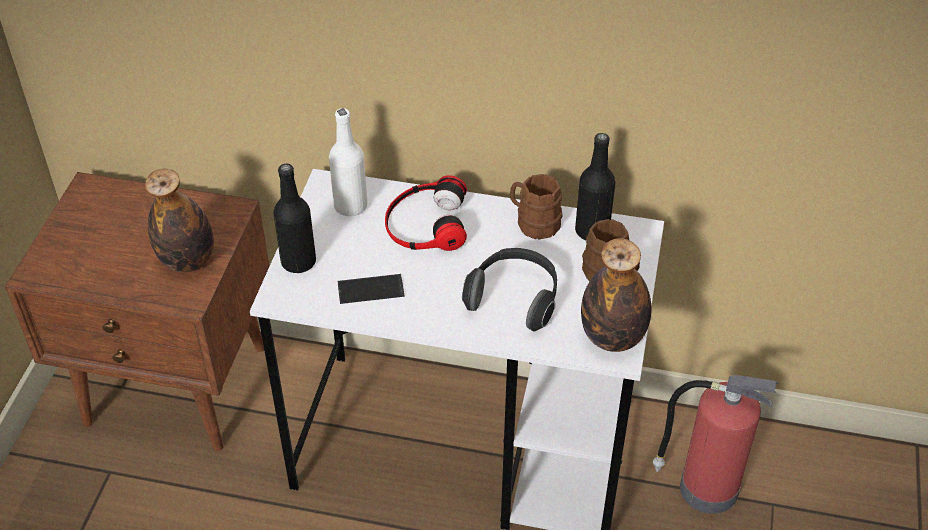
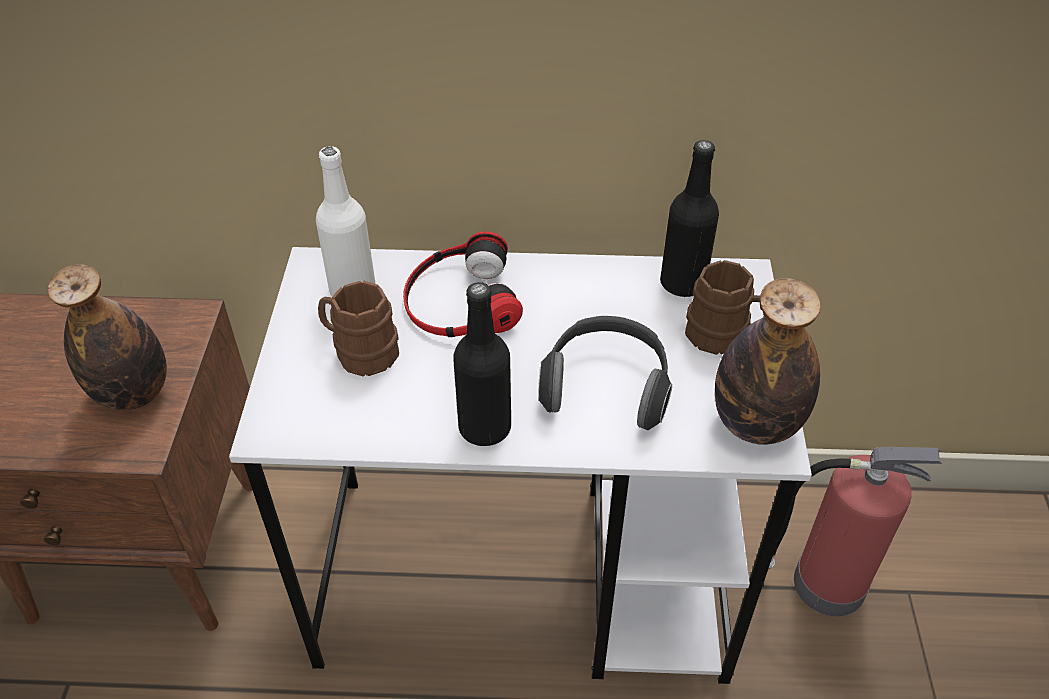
camera: 10 degrees left, 0 degrees up
black bottle [273,164,316,273] -> black bottle moved to [454,282,511,446]
phone [337,274,405,304] -> none
brown mug [510,174,563,239] -> brown mug moved to [318,281,399,377]

